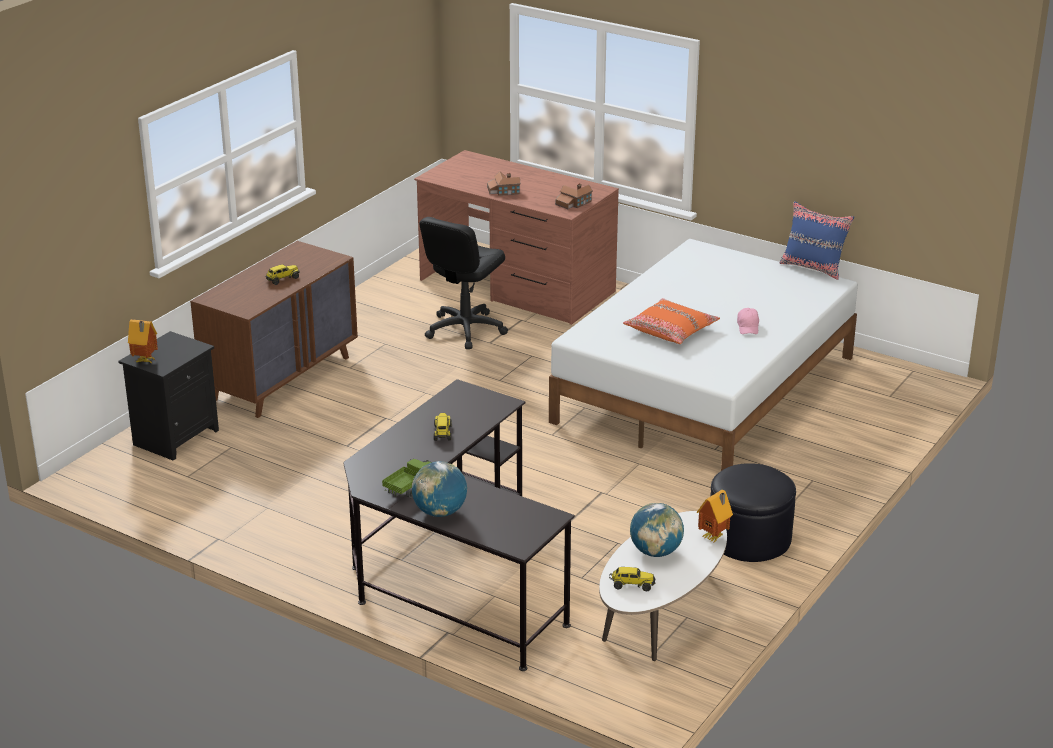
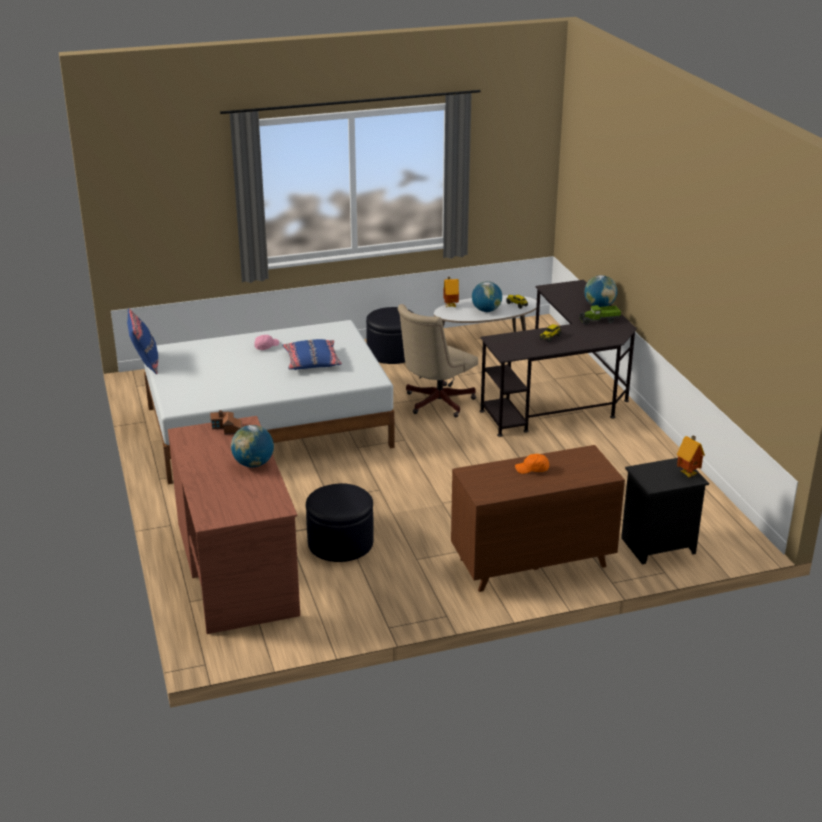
camera: 140 degrees left, 0 degrees up
toy truck [265,264,300,285] -> orange cap [515,454,549,474]
black office chair [419,217,508,349] -> black ottoman [306,483,374,562]
toy house [487,171,521,196] -> globe [231,425,274,468]
orange pillow [623,298,720,344] -> blue pillow [282,339,342,370]
none -> beige office chair [398,304,478,417]

